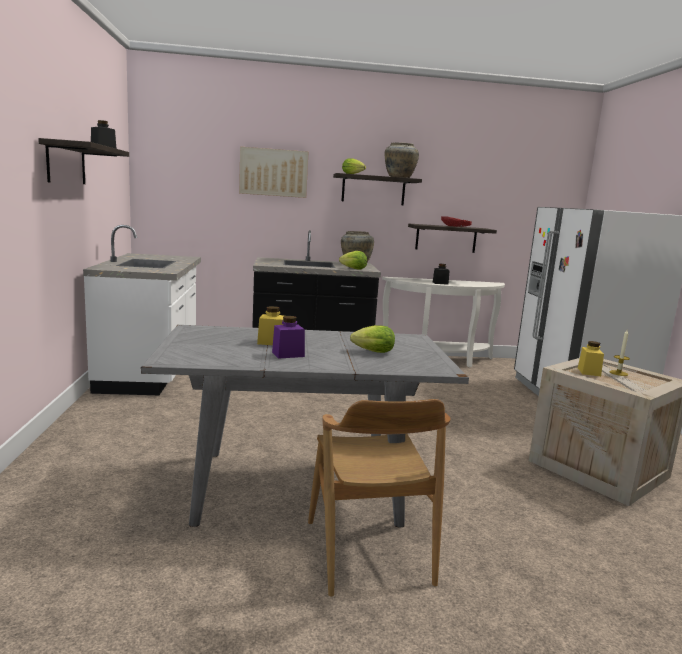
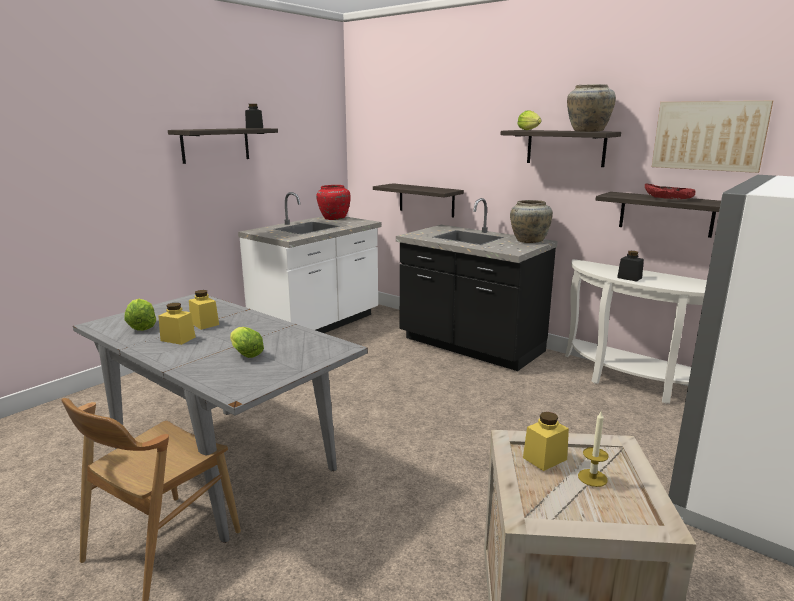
camera: 45 degrees right, 5 degrees up
picture [239,147,308,198] -> picture moved to [652,101,773,173]
purple jar [272,316,305,359] -> yellow jar [158,303,195,345]
lettuce [339,251,367,270] -> lettuce moved to [124,299,156,331]
none -> red vase [316,185,351,220]
none -> shelf [373,183,464,218]

